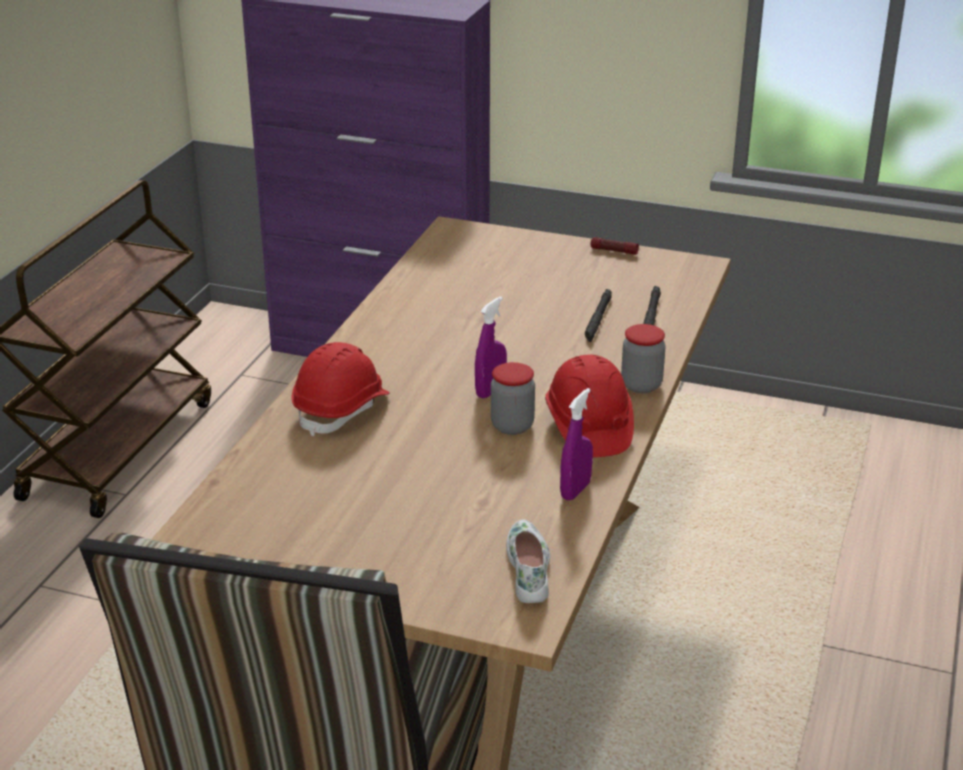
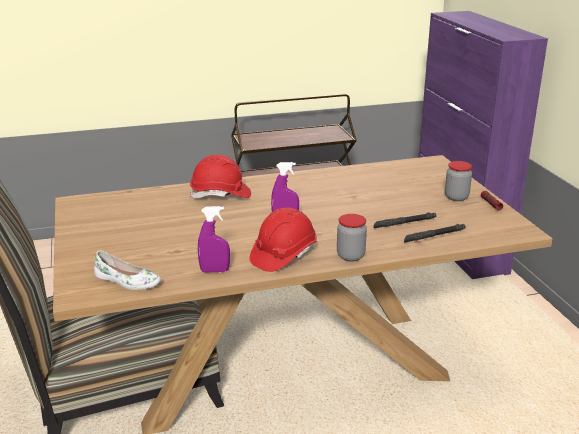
camera: 55 degrees right, 5 degrees down
jar [491,362,535,435] -> jar moved to [445,161,472,201]
white shoe [506,519,550,603] -> white shoe turned 60 degrees clockwise [94,250,161,290]

